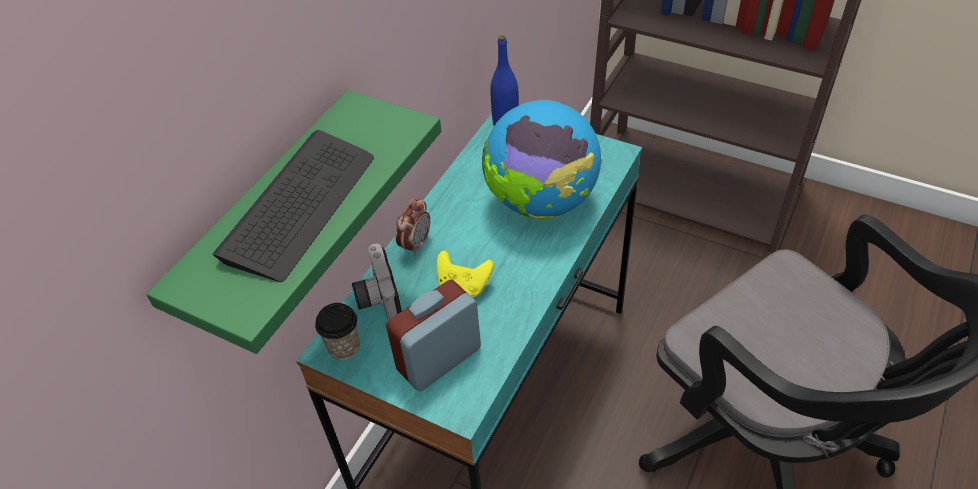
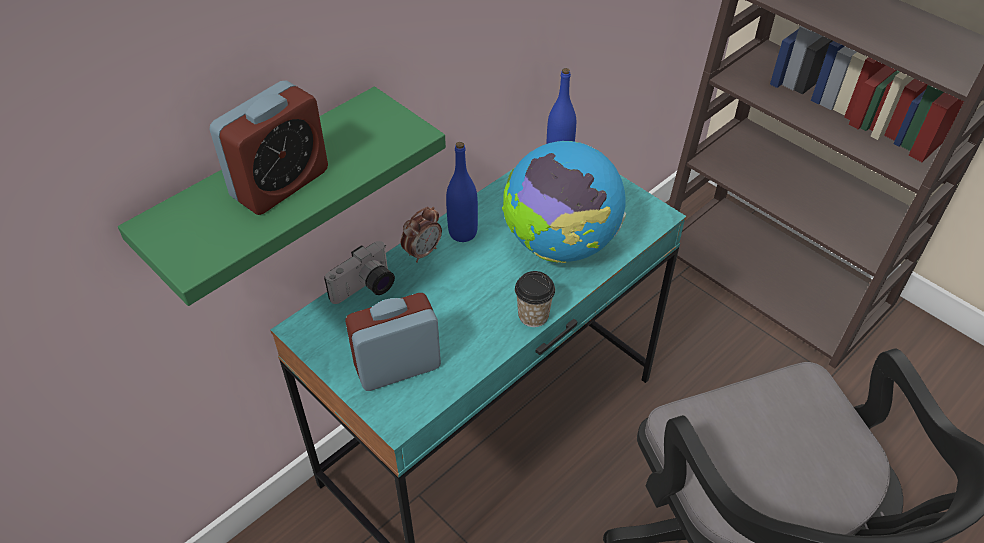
camera: 15 degrees right, 0 degrees up
keyboard [212,130,374,282] -> alarm clock [209,81,328,215]
cup [315,303,360,360] -> cup moved to [515,271,555,327]
camera [352,244,402,319] -> camera turned 135 degrees counterclockwise [324,241,395,304]
yellow game controller [436,250,493,297] -> none
none -> blue bottle [446,142,478,242]

